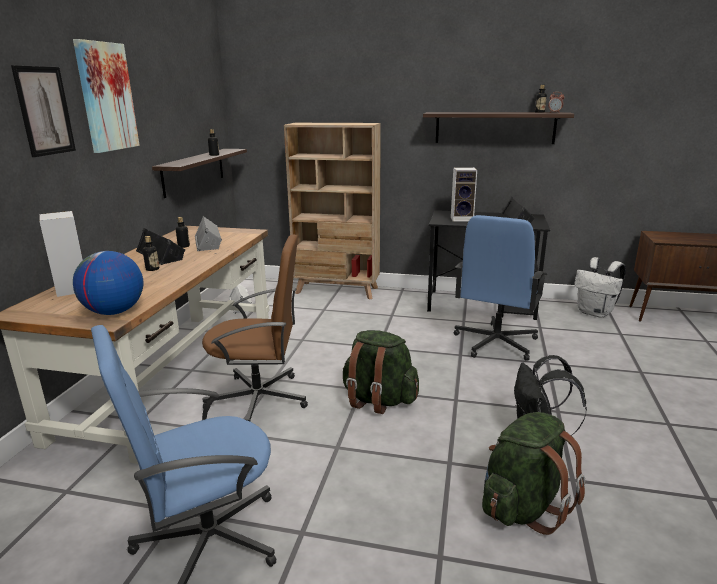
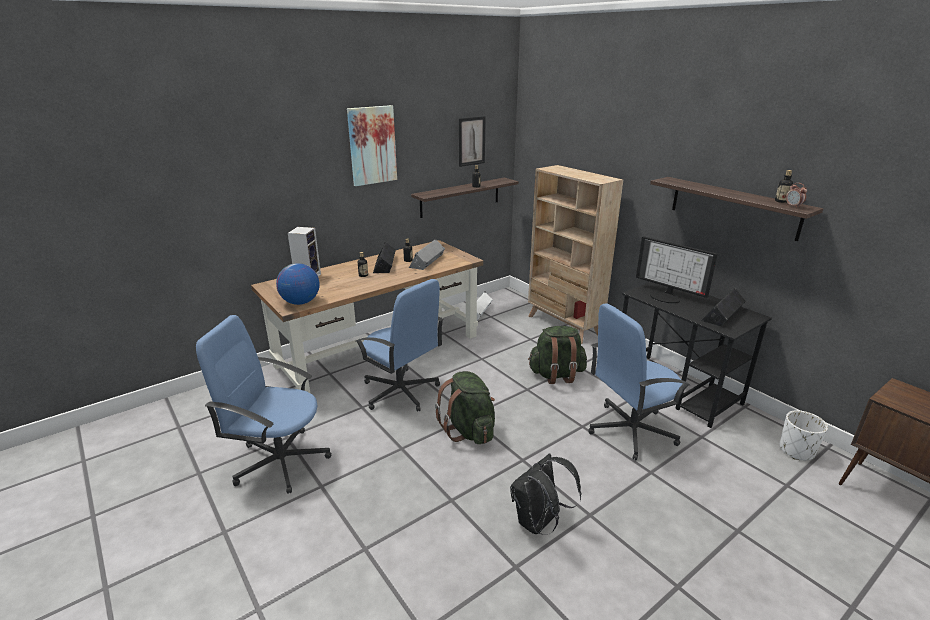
camera: 40 degrees right, 5 degrees up
picture [11,65,76,157] -> picture moved to [459,116,486,167]
brown office chair [202,234,308,422] -> blue office chair [355,279,444,412]
speaker [451,167,477,222] -> monitor [636,236,718,303]
green backpack [482,412,585,535] -> green backpack moved to [528,326,587,384]
white backpack [574,257,626,317] -> white planter [779,410,828,460]

